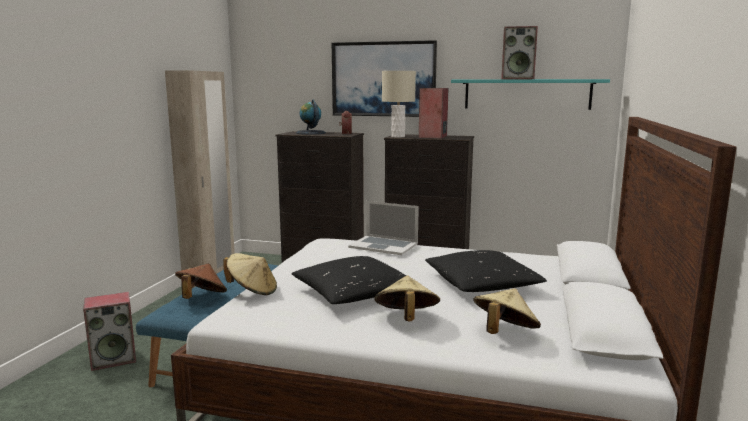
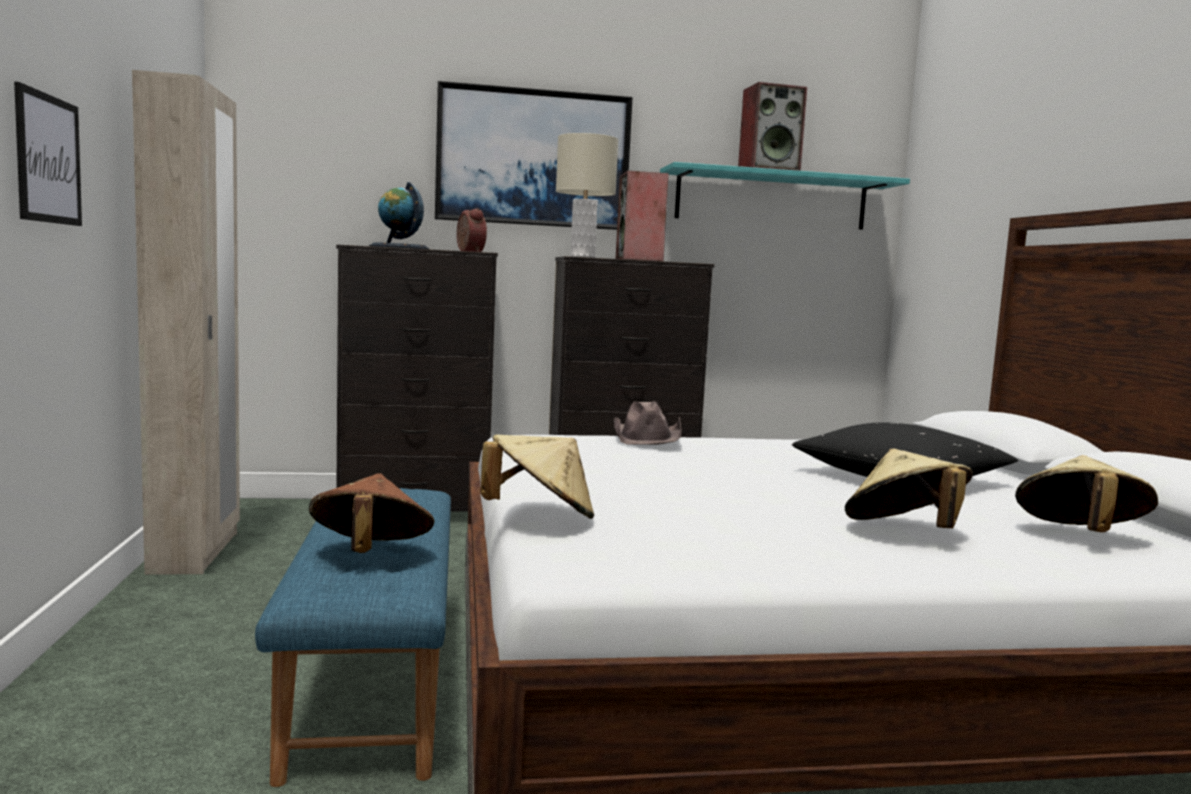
camera: 25 degrees left, 5 degrees down
speaker [83,292,136,371] -> none
black pillow [292,256,406,304] -> none
laptop [348,201,419,255] -> brown hat [614,401,681,445]
none -> picture [14,82,82,226]

